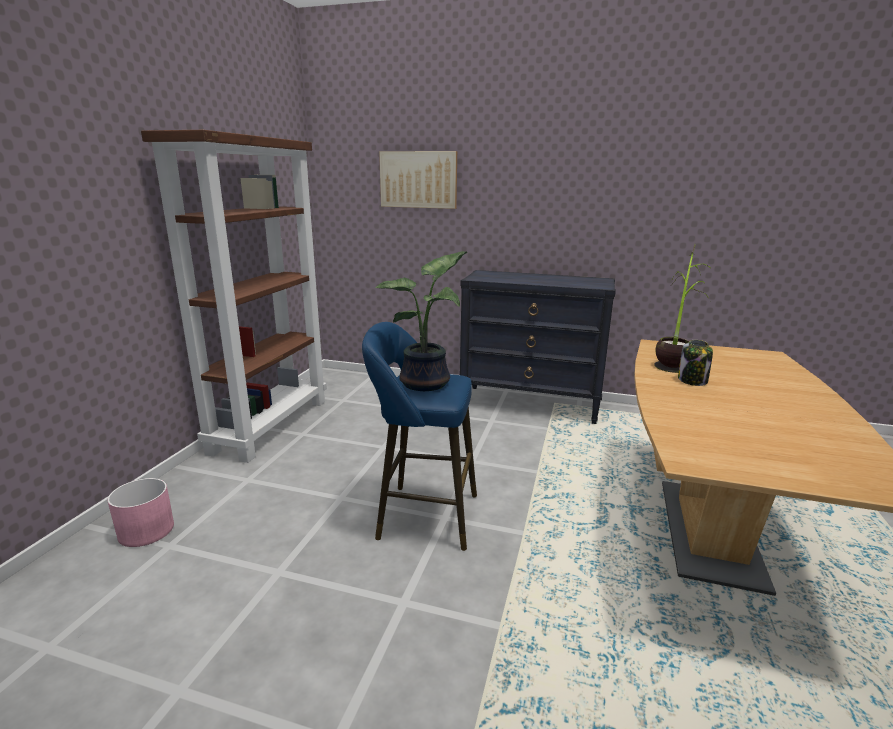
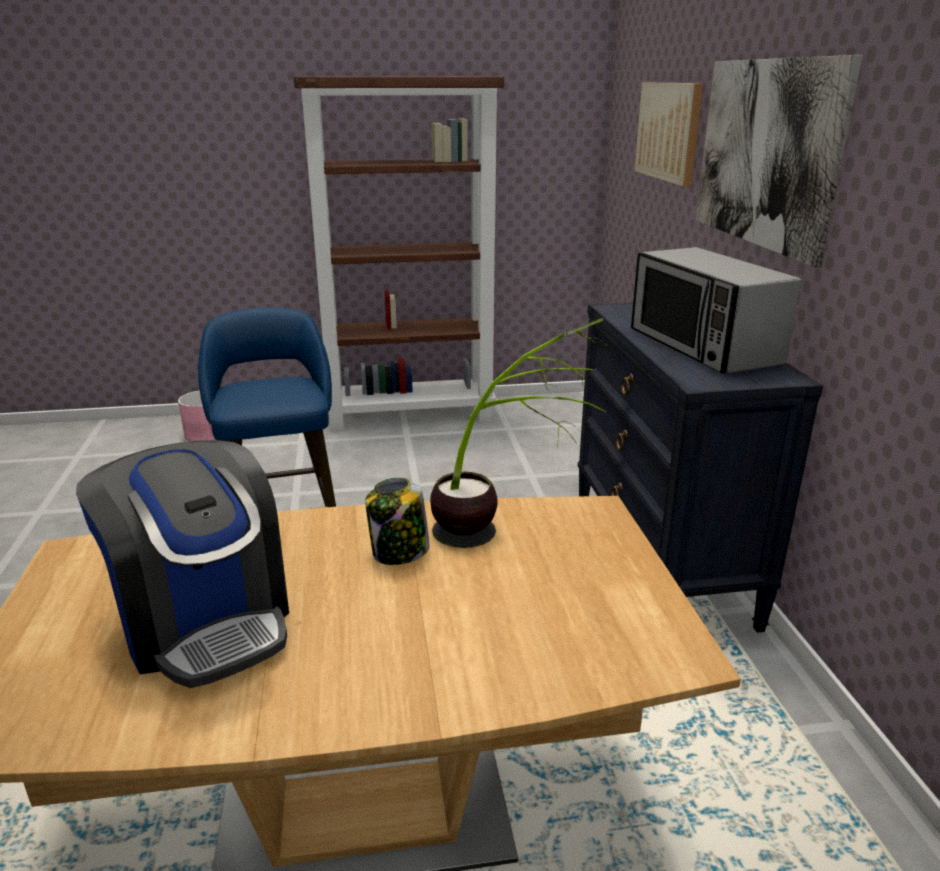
camera: 65 degrees right, 5 degrees up
potted plant [375,251,467,391] -> none
none -> coffee machine [76,440,289,688]
none -> microwave [631,247,801,374]
none -> picture [696,55,863,268]

